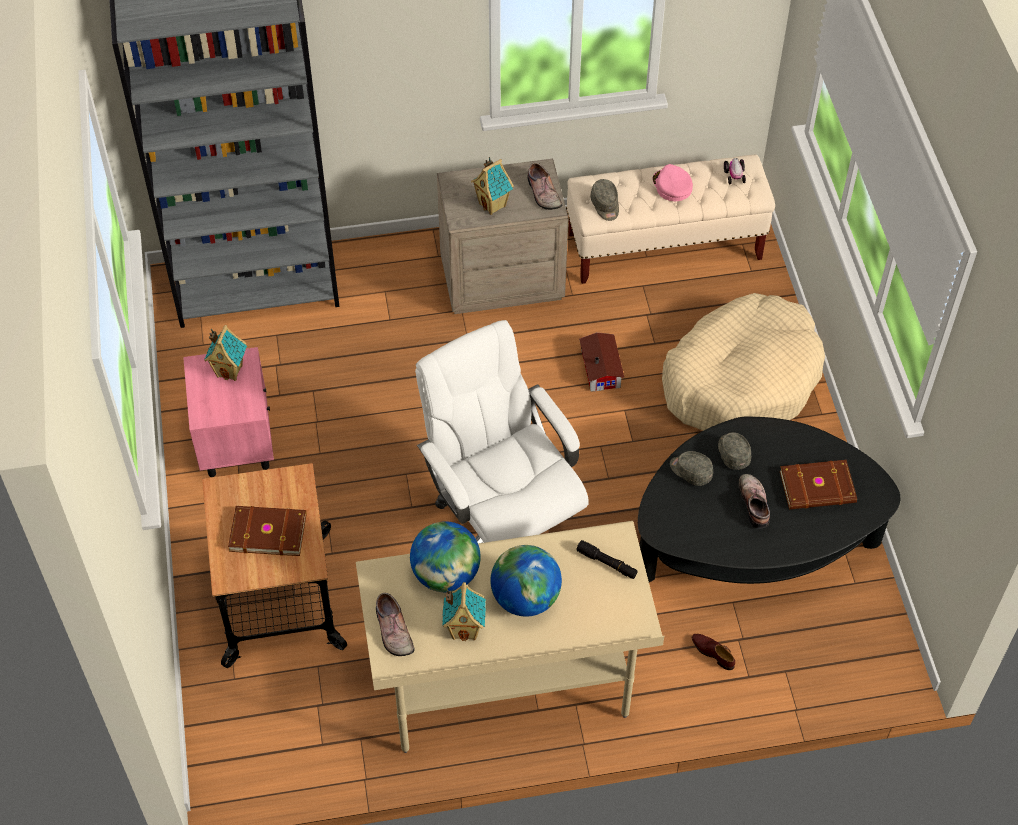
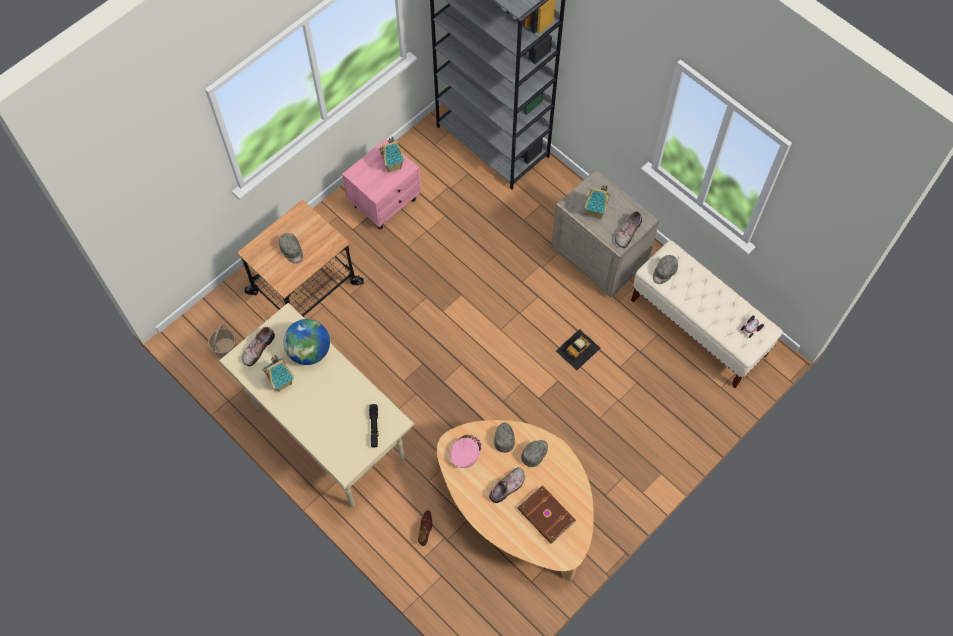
camera: 55 degrees right, 10 degrees up
brown book [228,506,307,556] -> grey cap [279,233,303,264]
white office chair [415,320,589,543] -> none
globe [490,545,562,617] -> none
toy house [579,332,624,392] -> toy car [556,329,601,370]
black coffee table [638,417,900,584] -> beige coffee table [437,420,594,581]
pink cap [653,164,693,201] -> pink cap moved to [450,434,482,468]
beige dog bed [662,293,825,431] -> none
none -> basket [208,324,236,358]

